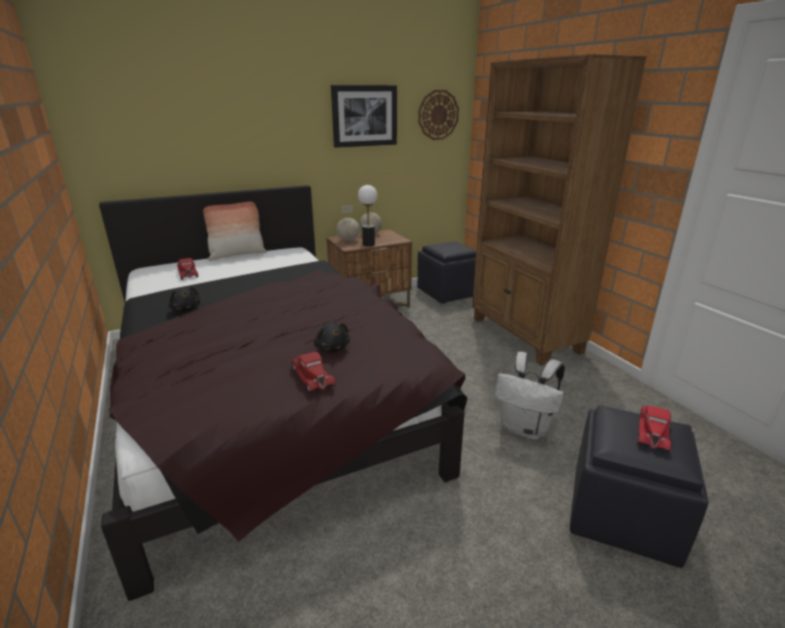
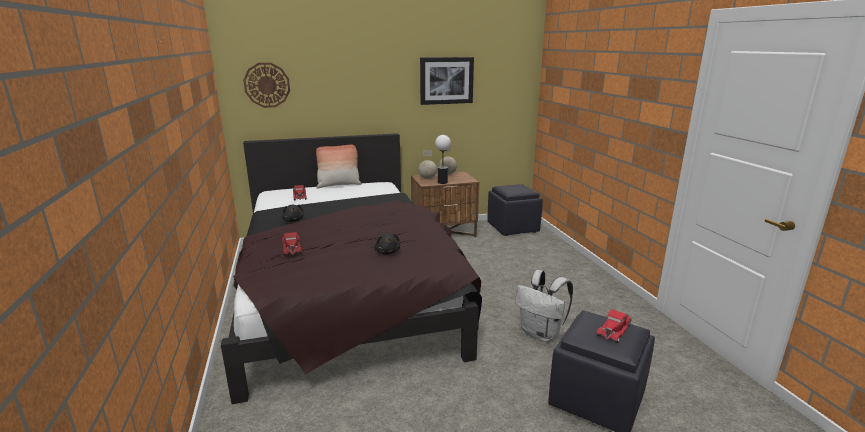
camera: 10 degrees right, 5 degrees down
red toy car [291,352,336,393] -> red toy car moved to [282,232,302,256]
wall clock [418,90,459,140] -> wall clock moved to [243,63,290,108]
brown bookcase [472,54,647,366] -> none

